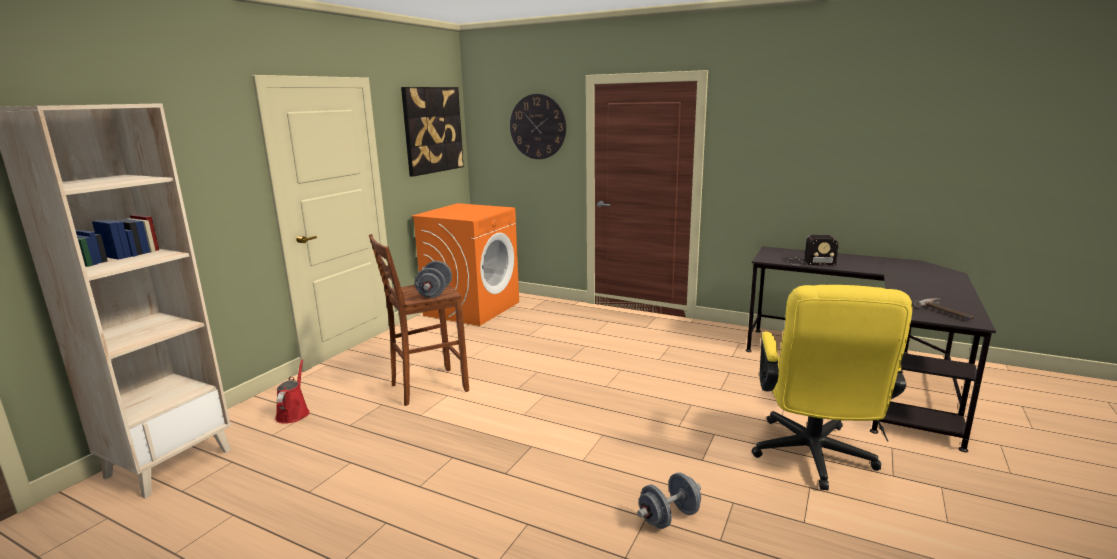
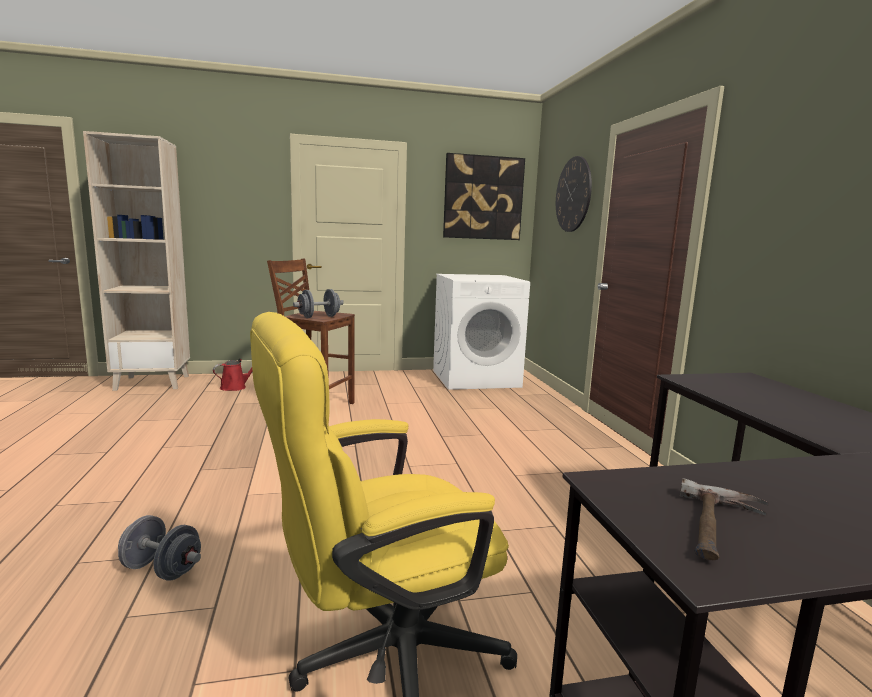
camera: 50 degrees right, 5 degrees down
orange washing machine [411,203,519,326] -> white washing machine [433,274,530,390]
radio [787,235,839,266] -> none

